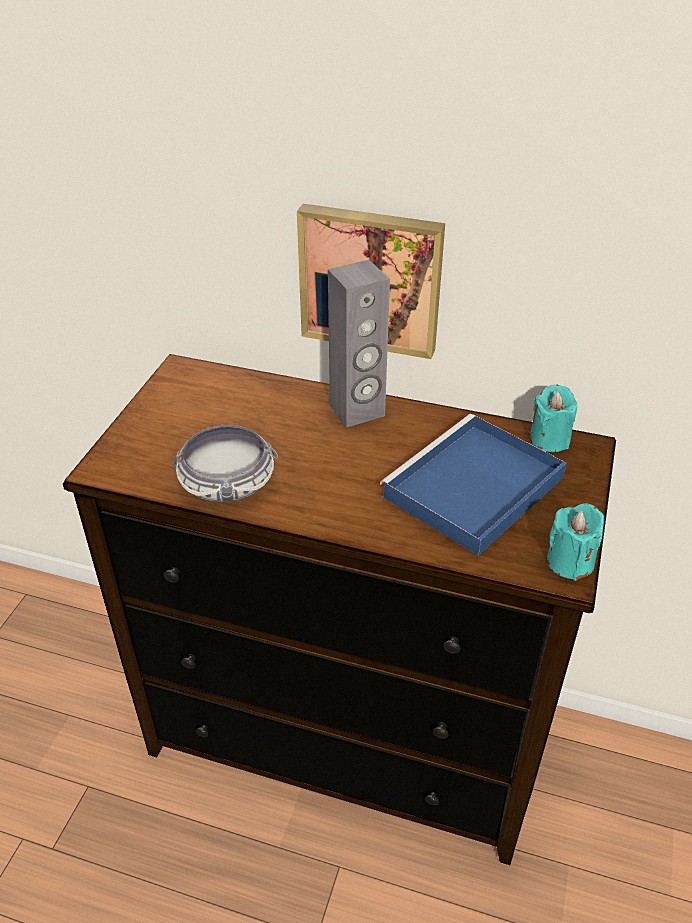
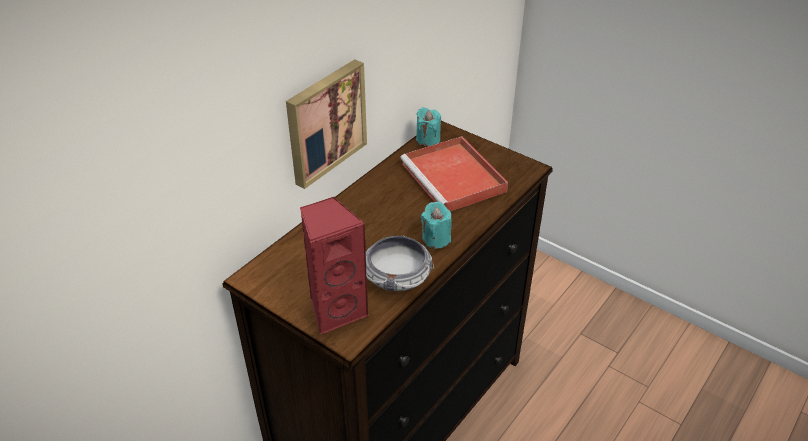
camera: 70 degrees left, 0 degrees up
grey speaker [328,260,390,428] -> none
blue tray [380,414,567,556] -> red tray [400,136,508,211]
turquoise candle [547,503,604,581] -> turquoise candle moved to [421,202,452,249]
none -> red speaker [300,196,369,334]

